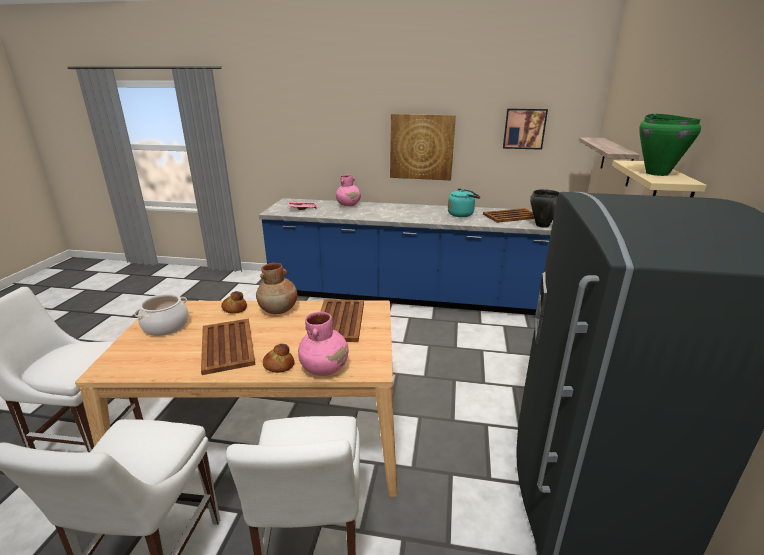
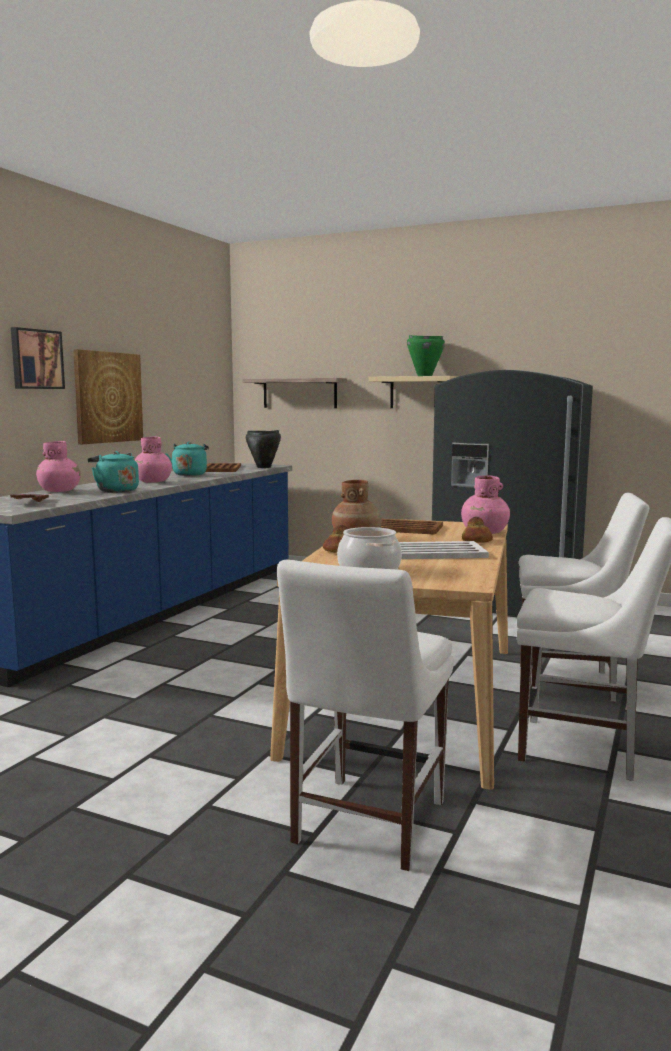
camera: 75 degrees left, 15 degrees down
brown tray [201,319,255,375] -> white tray [399,541,489,559]
picture [503,108,548,150] -> picture moved to [11,327,65,389]
none -> turquoise kettle [88,451,139,492]
none -> pink vase [135,437,172,483]

